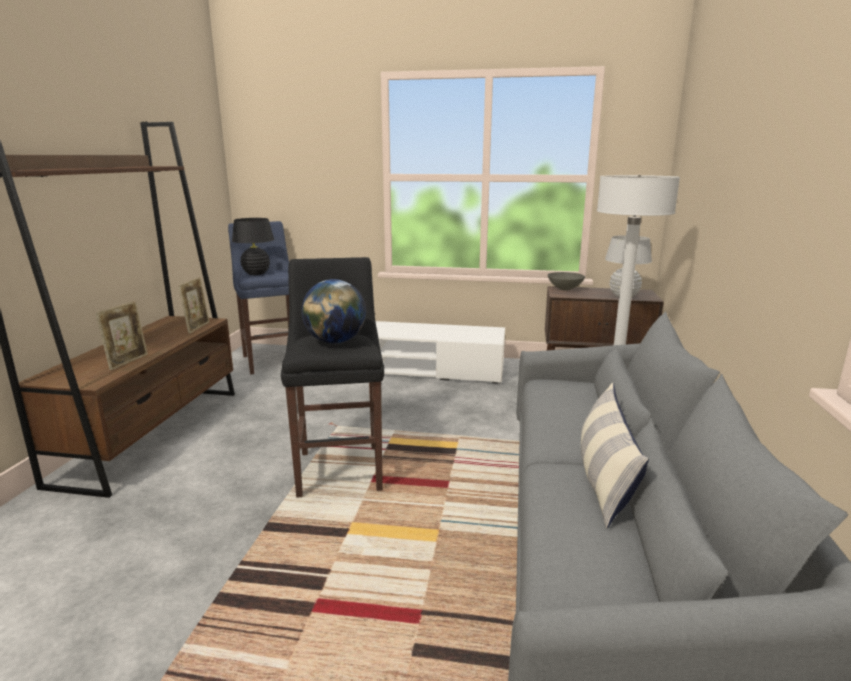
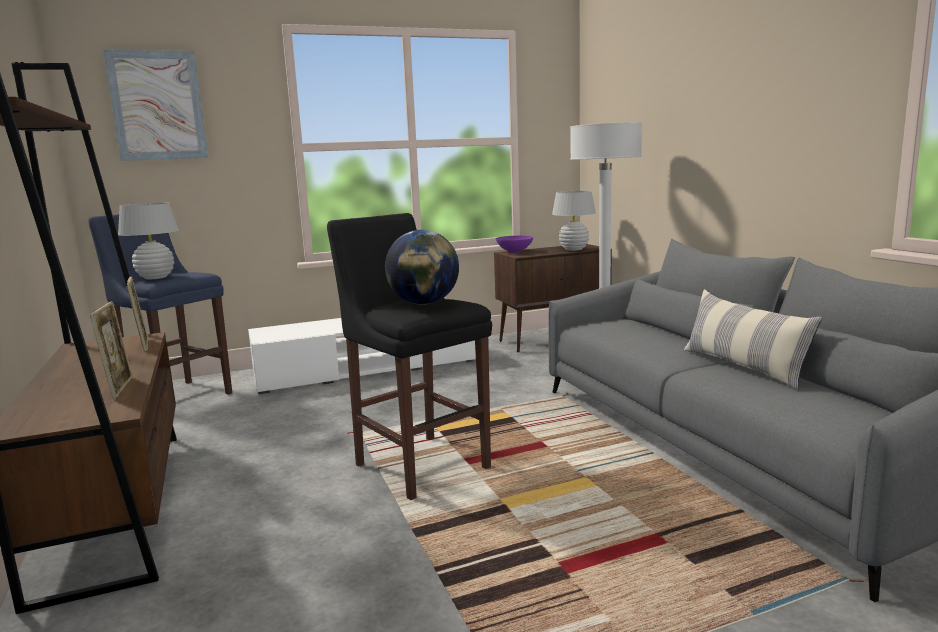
camera: 30 degrees left, 5 degrees down
black table lamp [232,218,274,275] -> white table lamp [118,203,179,280]
grey bowl [548,272,585,290] -> purple bowl [496,236,533,253]
none -> picture [103,50,208,161]

